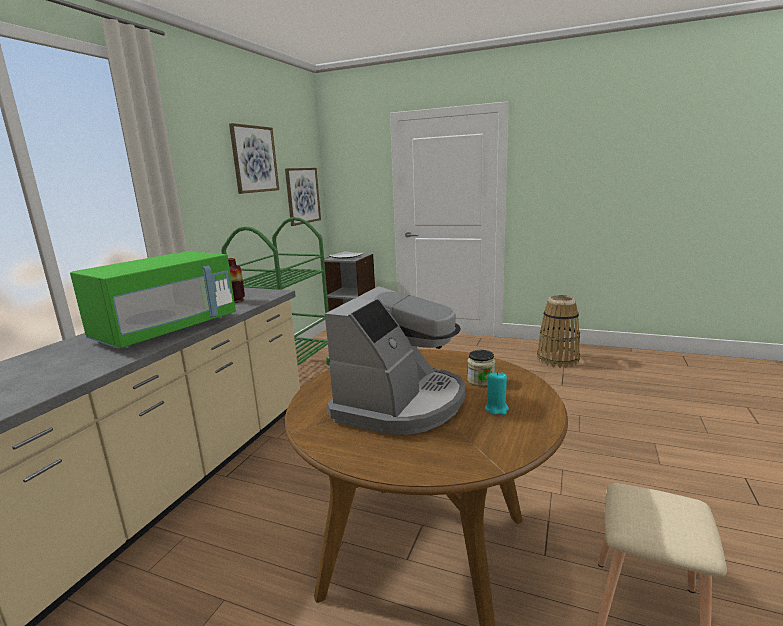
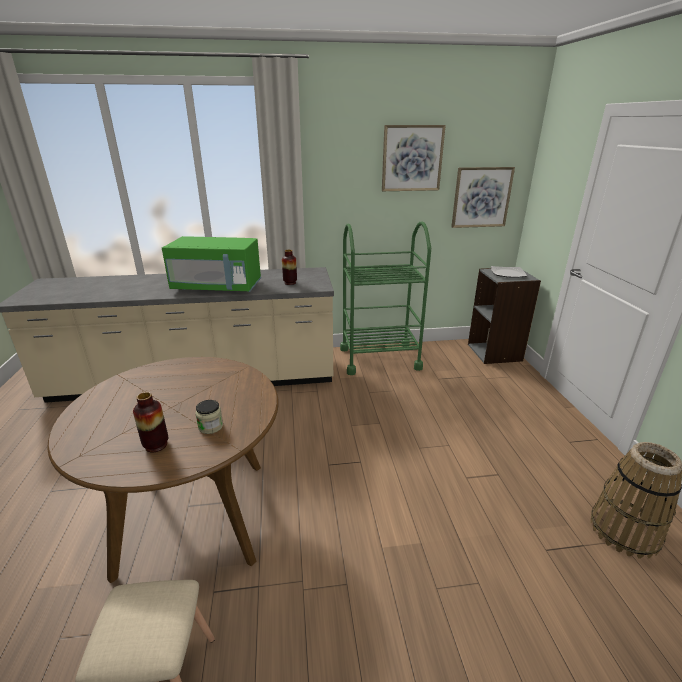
camera: 60 degrees right, 10 degrees up
coffee machine [325,286,466,435] -> none
turquoise candle [485,371,509,415] -> vase [133,392,168,452]

